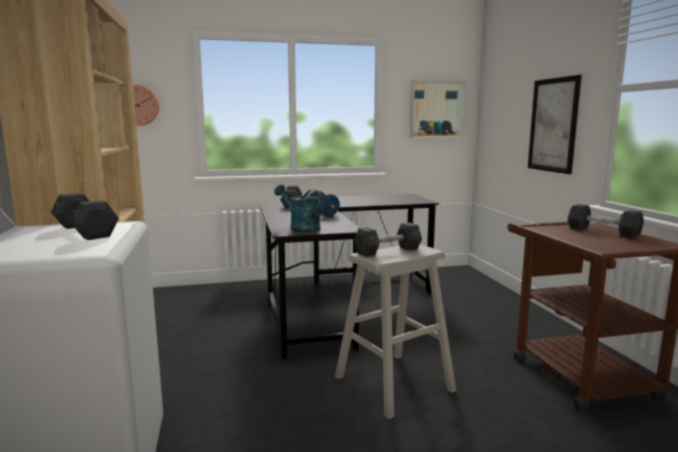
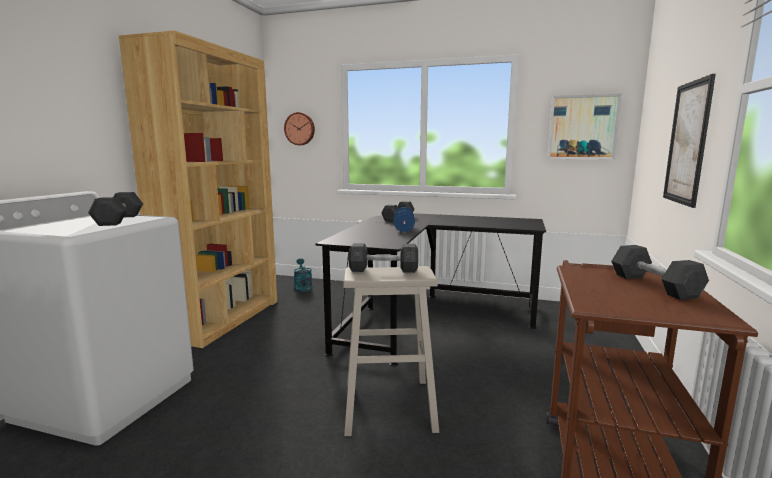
camera: 30 degrees right, 0 degrees up
turquoise watering can [274,185,324,233] -> turquoise watering can moved to [294,258,312,292]

